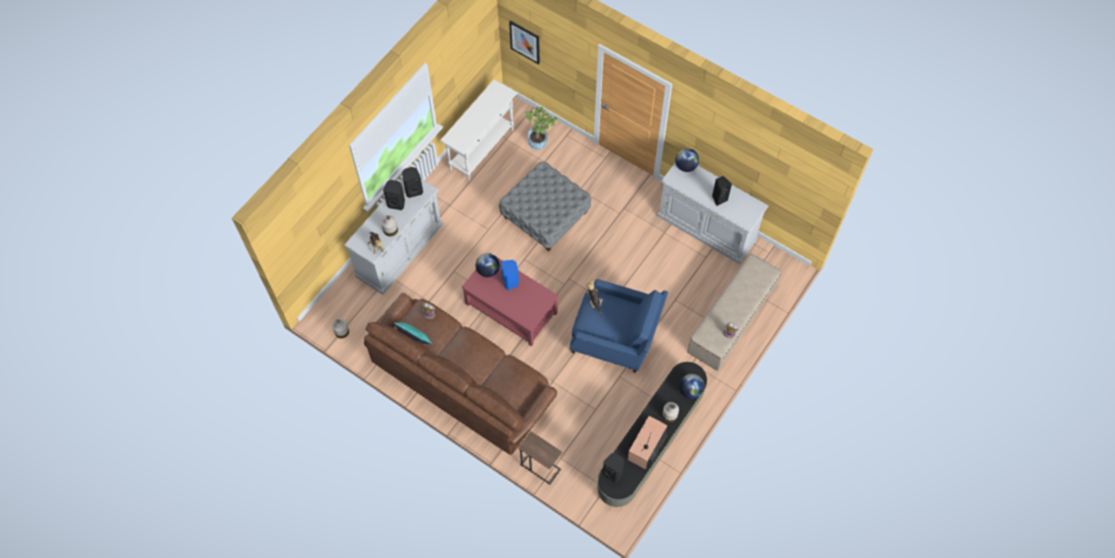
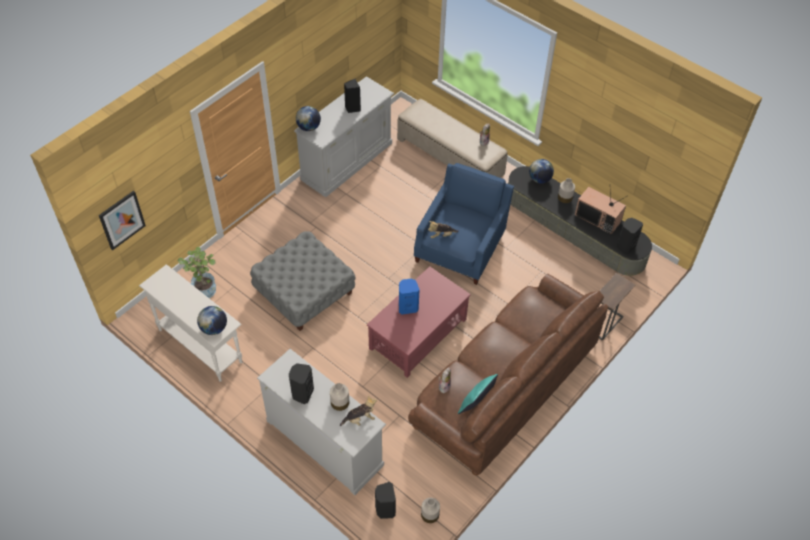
camera: 85 degrees left, 10 degrees down
black speaker [402,167,423,198] -> black speaker moved to [375,482,396,519]
globe [476,253,500,277] -> globe moved to [197,306,227,335]

